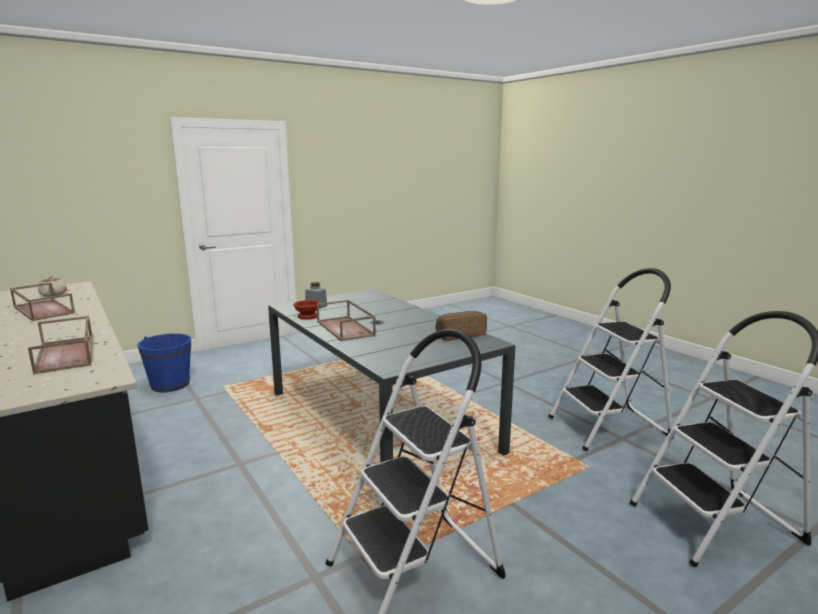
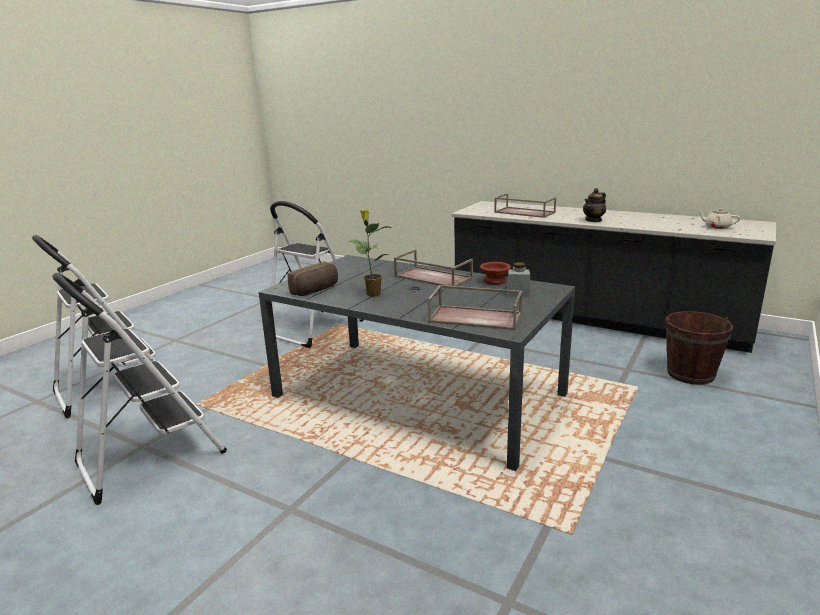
camera: 155 degrees right, 5 degrees up
brown tray [10,283,75,321] -> brown tray moved to [428,285,523,330]
blue bucket [137,333,191,392] -> brown bucket [666,311,733,385]
none -> potted plant [347,209,392,297]
none -> teapot [583,188,606,222]

